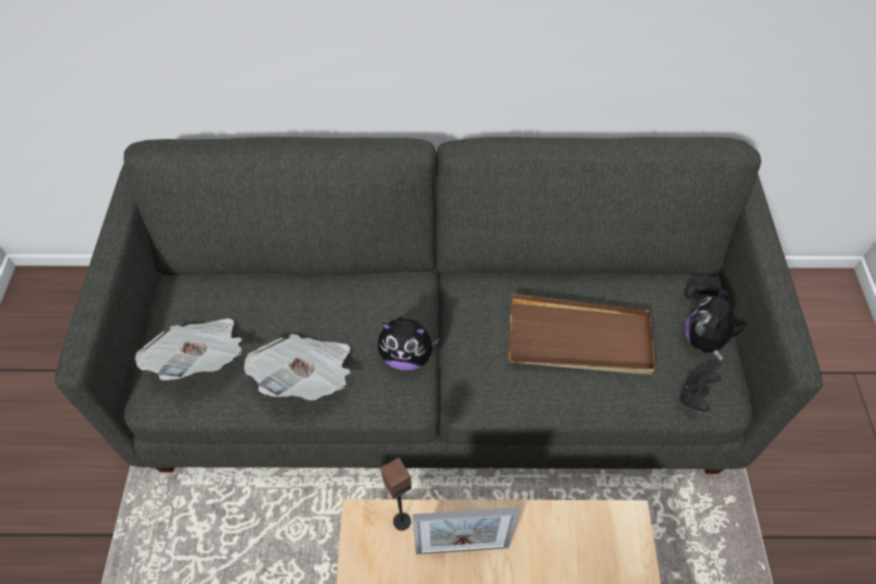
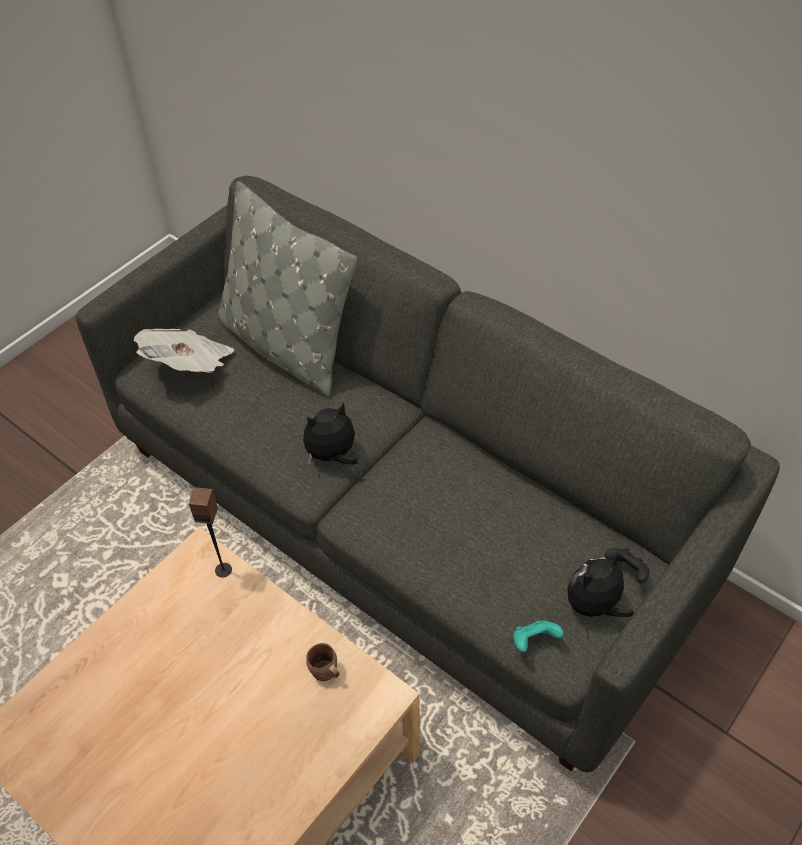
camera: 40 degrees right, 5 degrees down
newspaper [244,334,350,400] -> none
plush toy [378,317,439,370] -> plush toy turned 105 degrees clockwise [303,402,358,465]
picture frame [413,507,519,554] -> none
brown tray [509,294,655,375] -> none
black game controller [680,372,721,411] -> turquoise game controller [513,620,564,652]
none -> grey pillow [217,181,358,397]
none -> brown mug [306,643,340,681]

